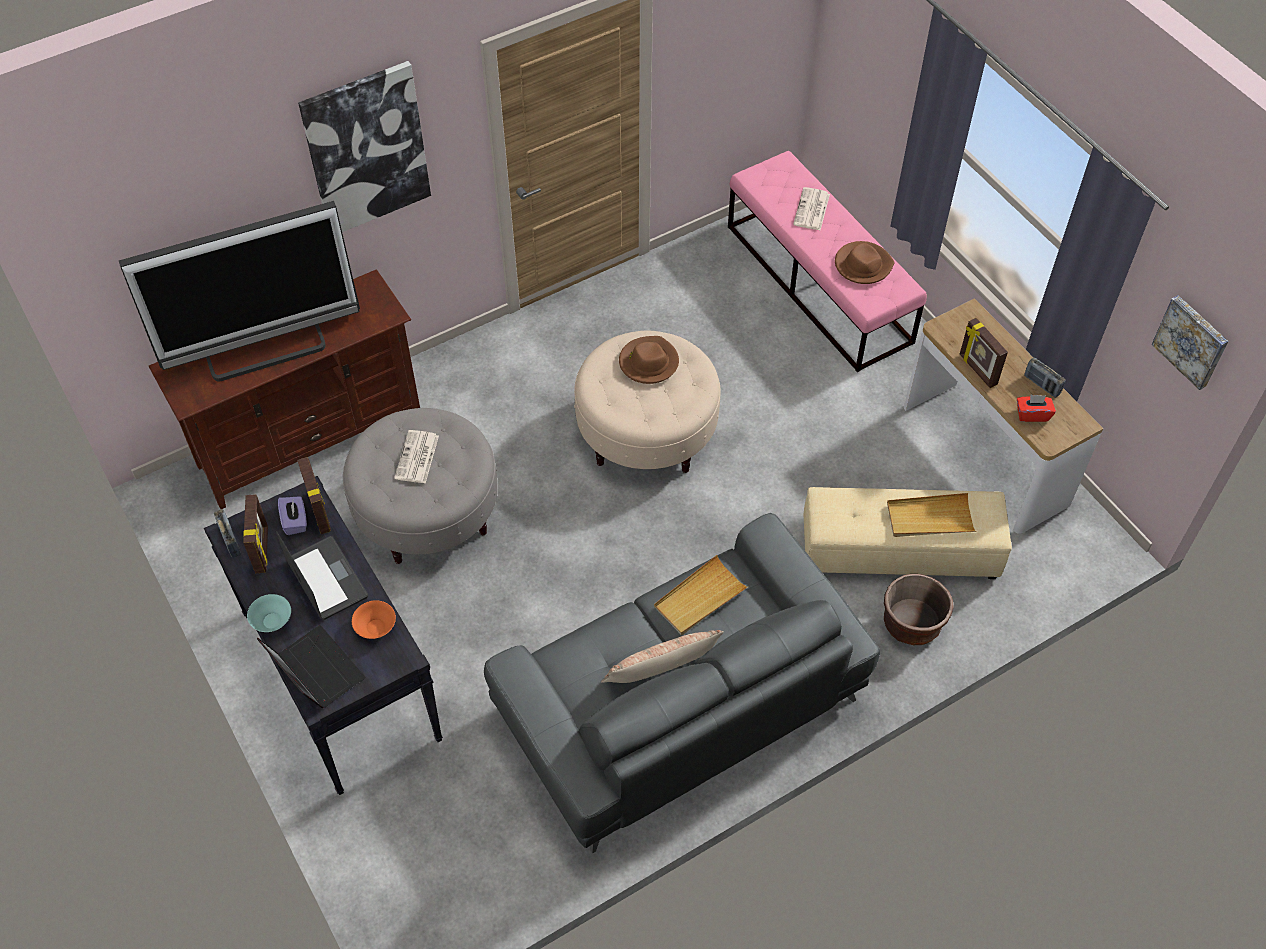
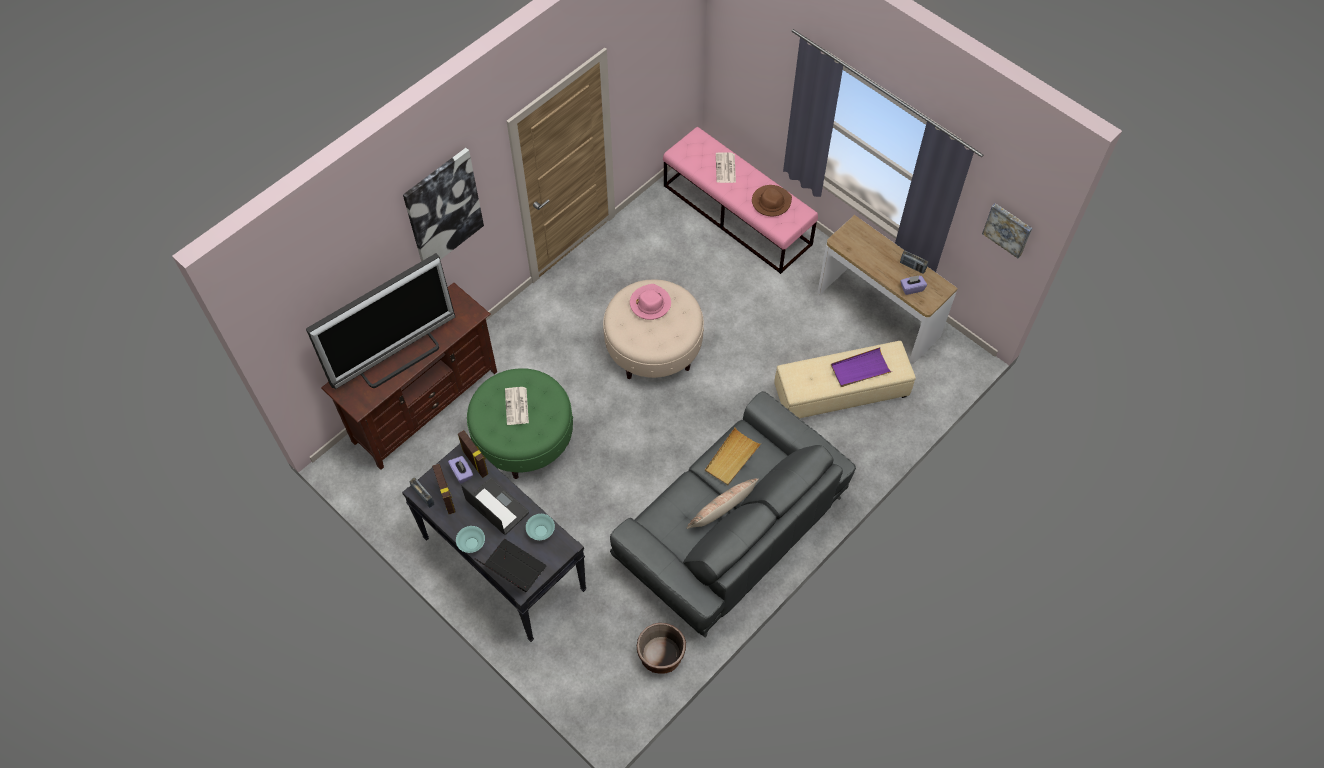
camera: 15 degrees left, 5 degrees up
grey ottoman [343,408,497,564] -> green ottoman [467,368,573,479]
orange bowl [352,600,396,639] -> turquoise bowl [526,514,555,540]
brown hat [619,336,679,384] -> pink hat [630,284,671,320]
brown planter [884,574,954,645] -> brown planter moved to [637,623,686,674]
beige tray [887,493,977,537] -> purple tray [831,347,891,387]
picture frame [960,318,1008,388] -> none
red tissue box [1017,394,1056,422] -> purple tissue box [900,276,927,295]

